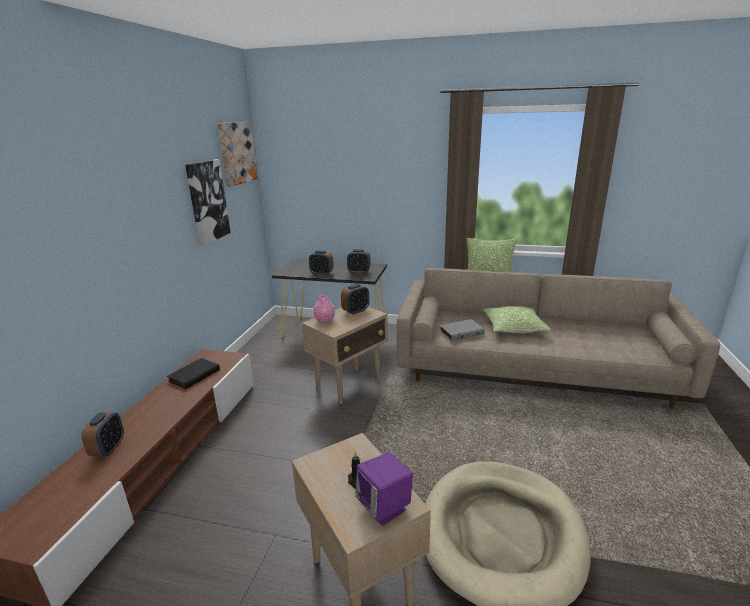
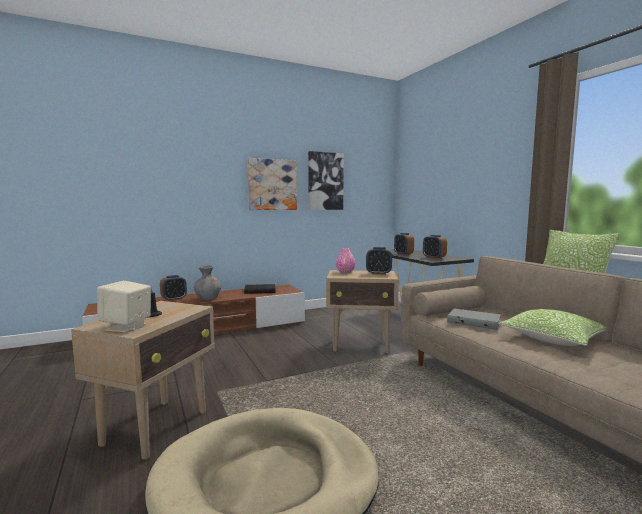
camera: 50 degrees right, 15 degrees down
picture [217,122,258,187] -> picture moved to [248,158,297,210]
purple speaker [356,452,413,526] -> beige speaker [97,281,151,332]
none -> grey vase [193,265,221,301]

